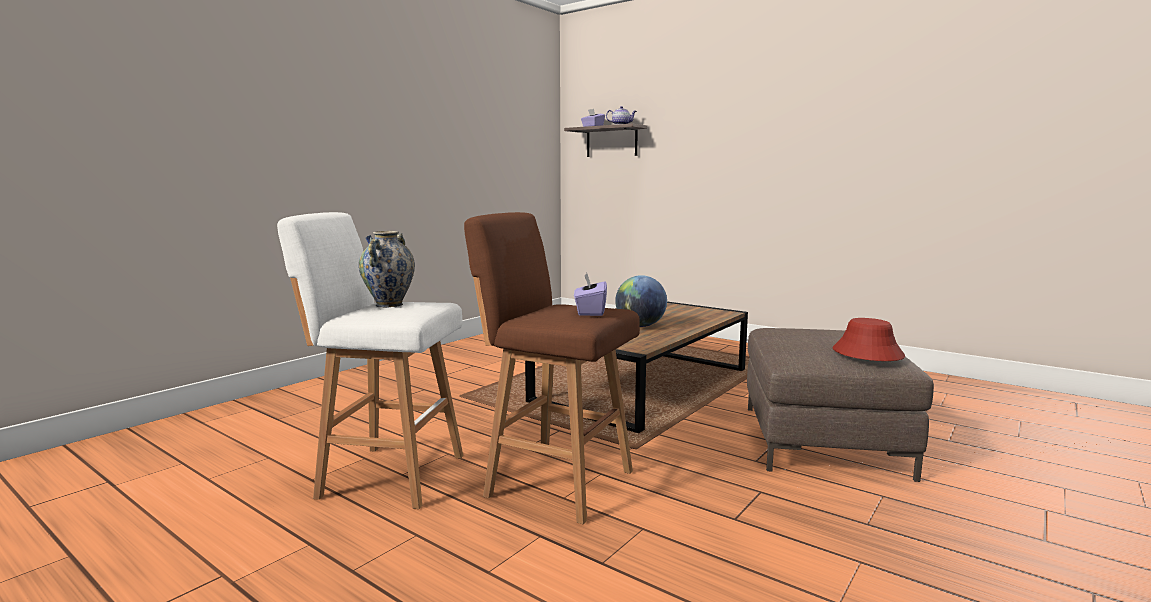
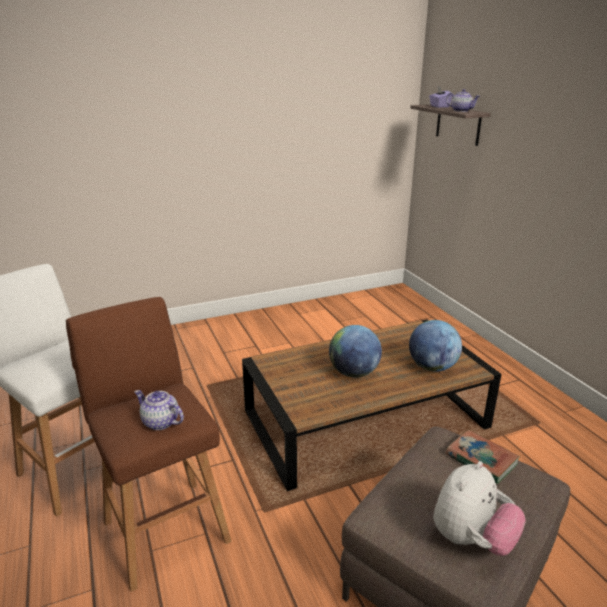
camera: 30 degrees right, 15 degrees up
vase [359,231,415,308] -> none
purple tissue box [574,273,607,316] -> teapot [134,390,184,430]
red hat [833,318,905,361] -> plush toy [433,461,526,556]
none -> globe [409,320,462,372]
none -> book [446,430,520,484]

